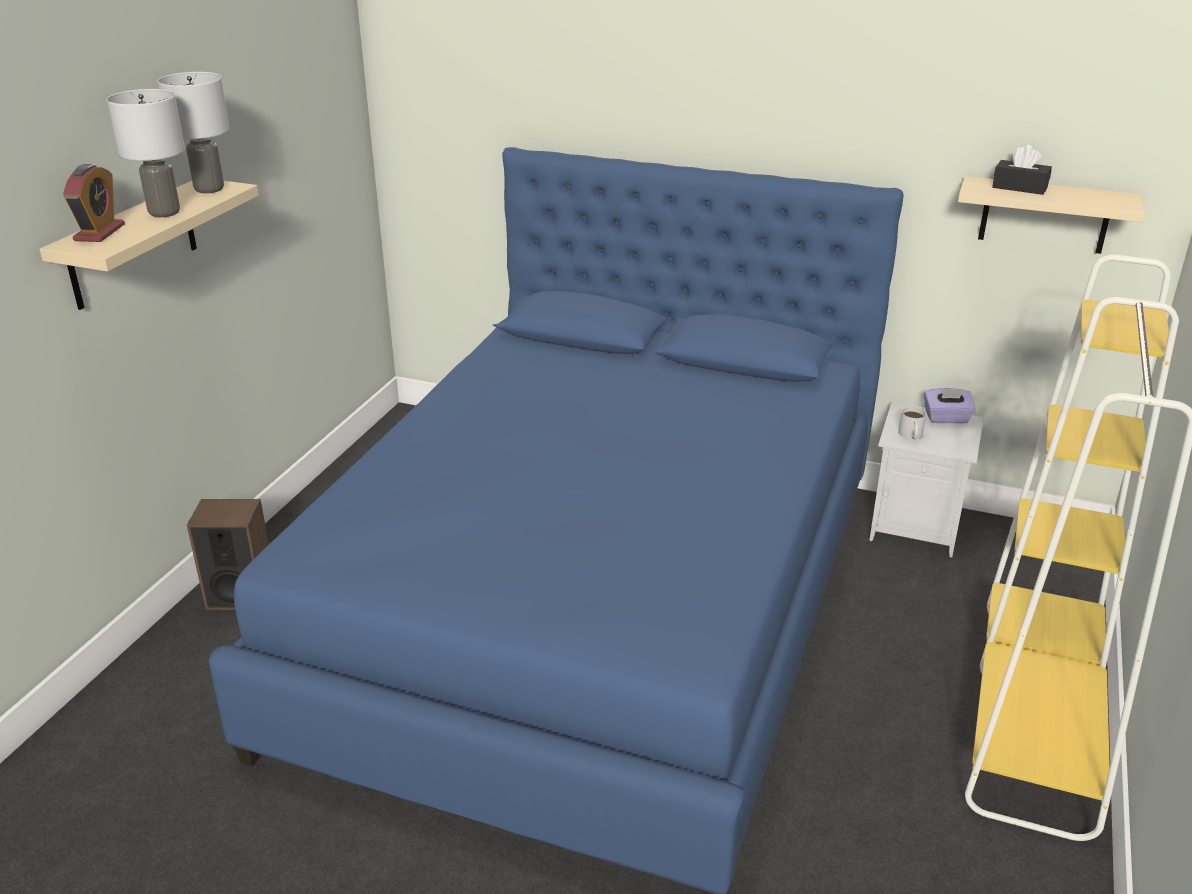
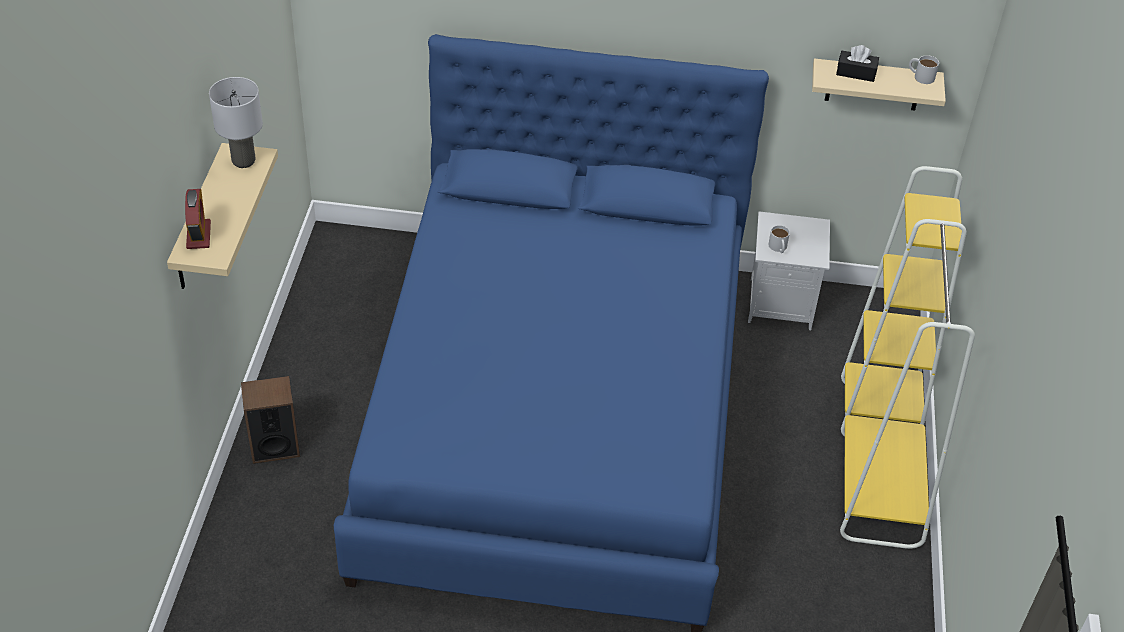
camera: 15 degrees left, 15 degrees up
white table lamp [107,89,185,217] -> none
purple tissue box [924,388,976,424] -> none
none -> white mug [909,55,939,84]

